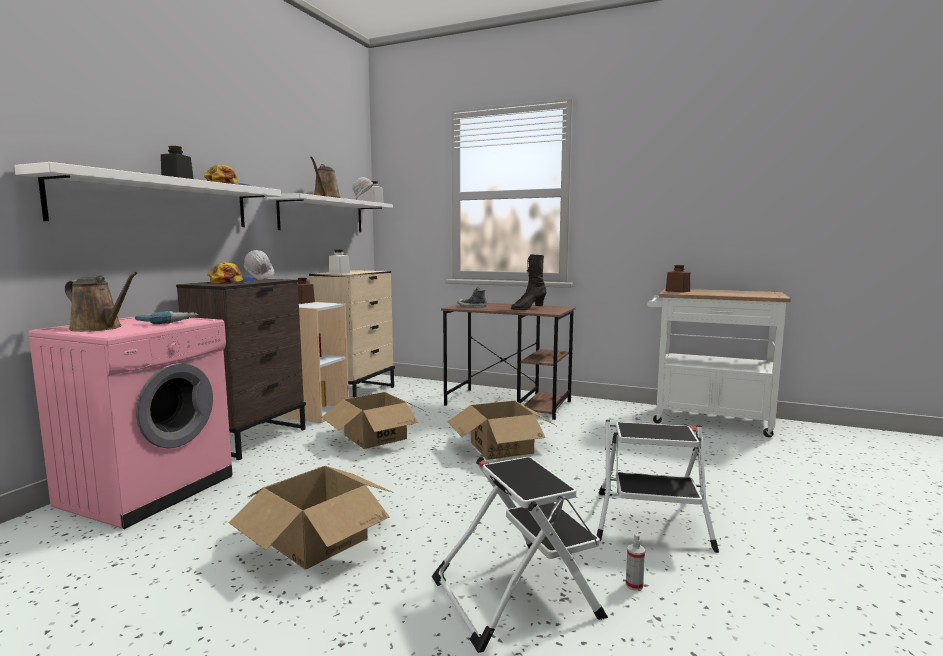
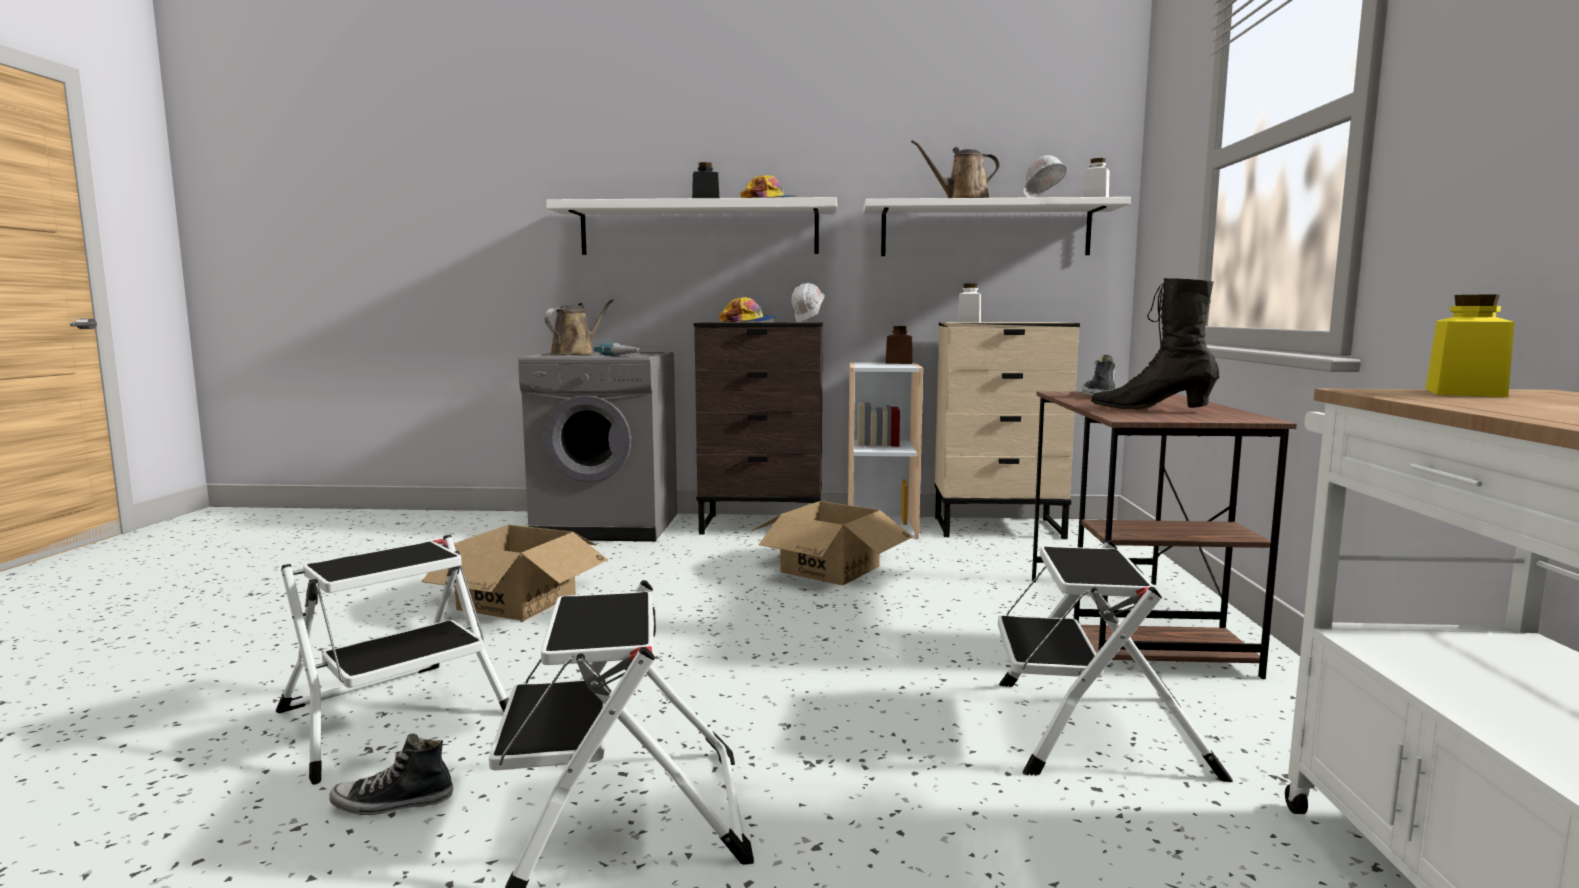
camera: 70 degrees right, 0 degrees up
pink washing machine [29,315,233,529] -> grey washing machine [518,352,677,542]
brown watering can [65,272,137,332] -> brown watering can turned 150 degrees counterclockwise [544,299,614,355]
cardboard box [447,401,556,460] -> none
spray bottle [626,534,645,591] -> shoe [329,733,453,815]
brown jar [666,265,690,293] -> yellow jar [1426,295,1514,397]
none -> step ladder [998,540,1233,782]

